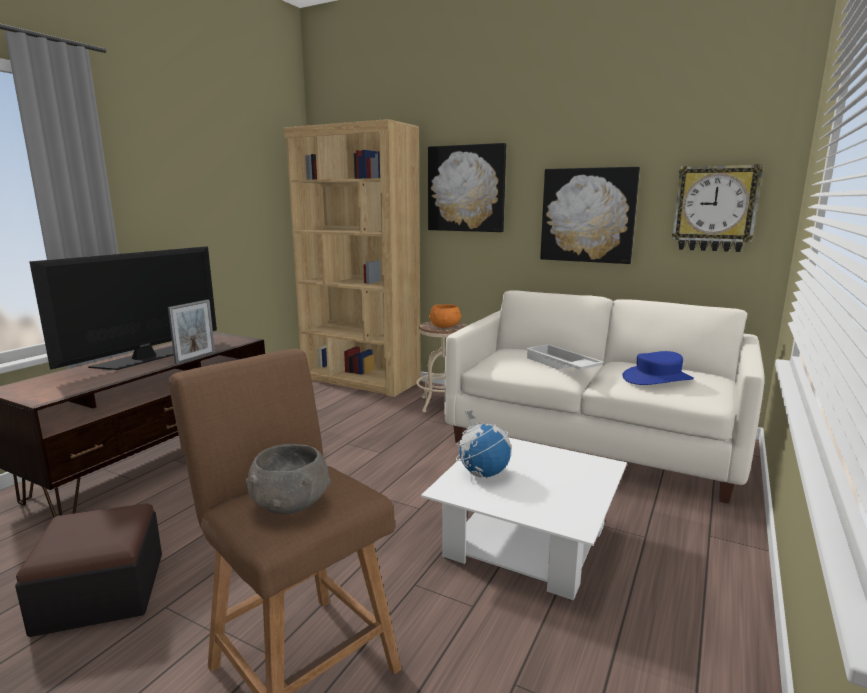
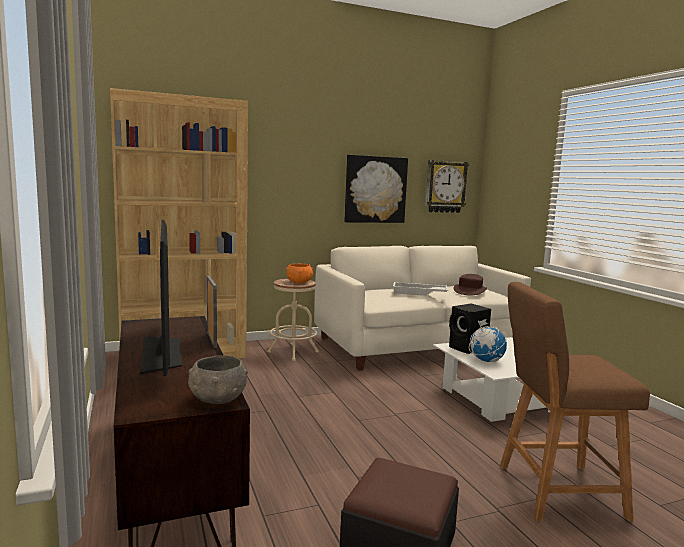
camera: 50 degrees left, 5 degrees down
grey bowl [246,444,331,514] -> grey bowl moved to [188,355,248,404]
picture [428,143,506,232] -> none
blue hat [623,351,694,385] -> brown hat [453,274,487,295]
none -> black speaker [449,303,491,354]

